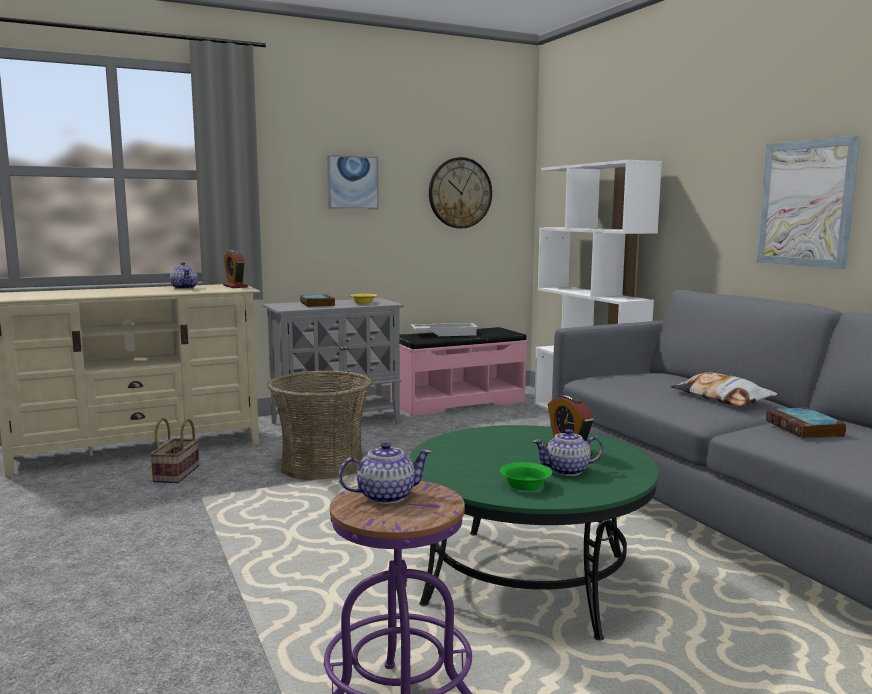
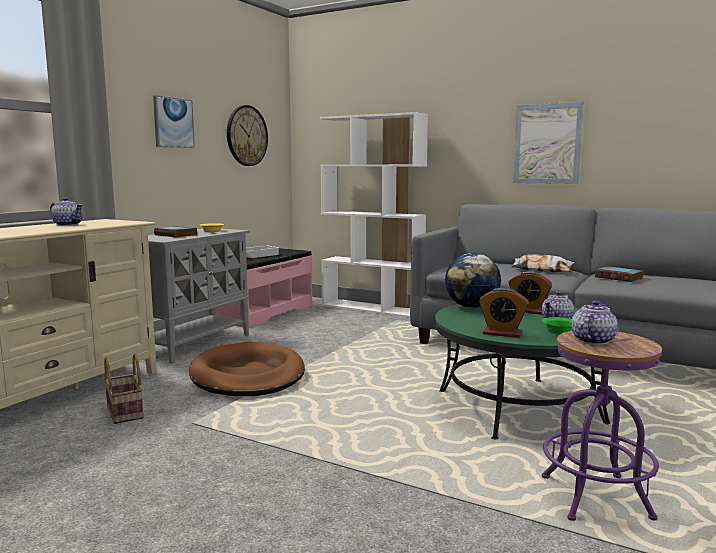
camera: 35 degrees left, 0 degrees up
alarm clock [223,250,248,288] -> alarm clock moved to [479,287,529,338]
basket [267,370,373,481] -> brown dog bed [189,342,305,396]
none -> globe [445,253,501,308]

